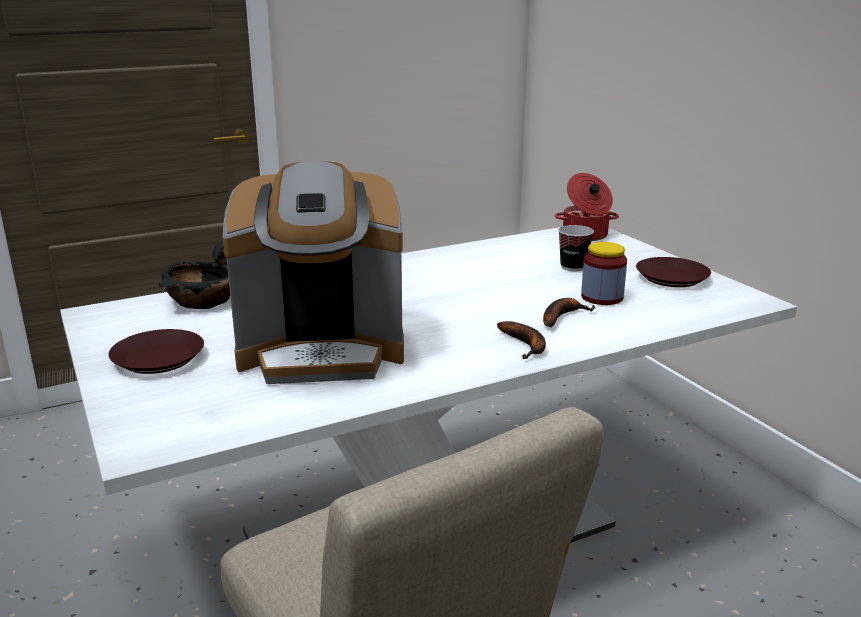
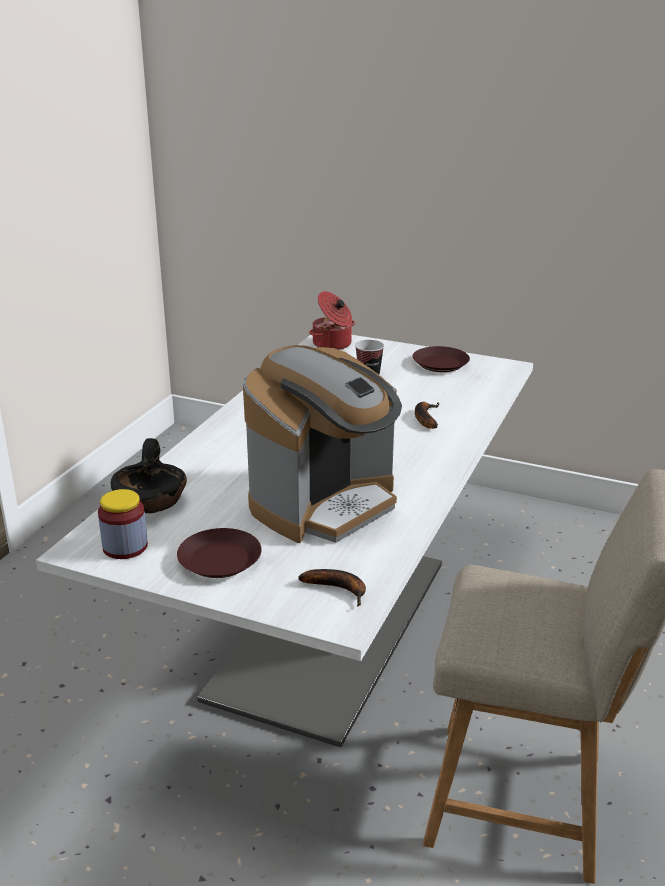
camera: 40 degrees left, 5 degrees up
banana [497,321,546,359] -> banana moved to [298,569,366,607]
jar [581,242,627,305] -> jar moved to [98,489,148,559]

